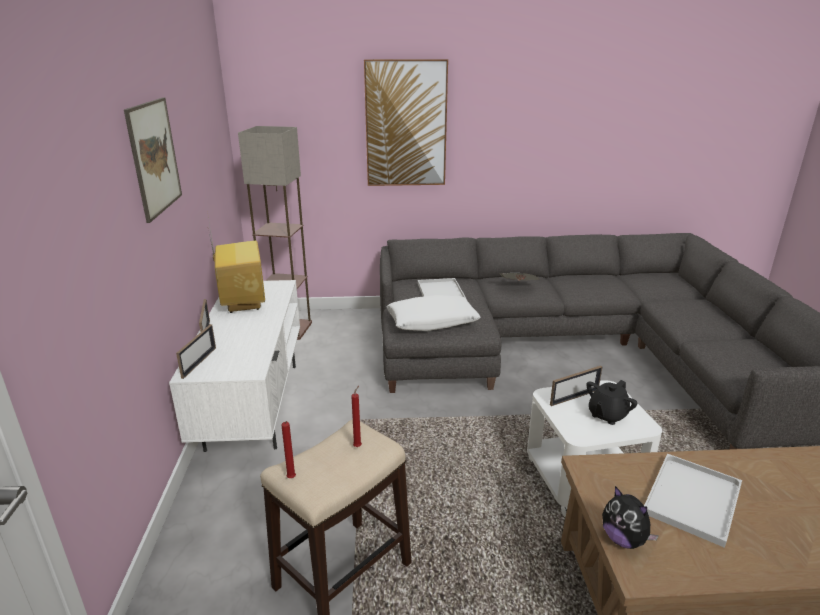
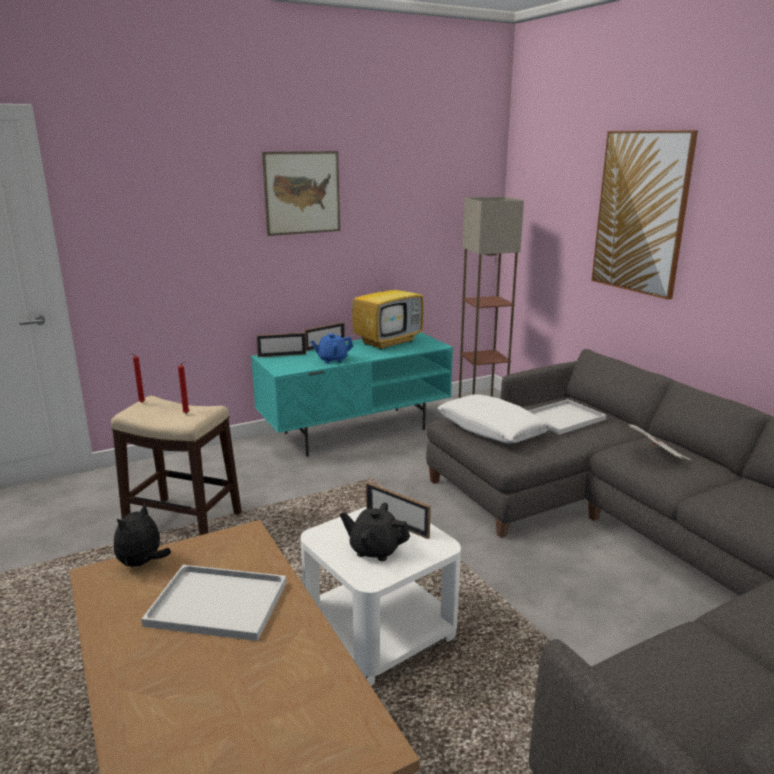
camera: 65 degrees right, 5 degrees down
white tv stand [169,280,300,452] -> turquoise tv stand [251,332,453,457]
none -> blue teapot [310,334,353,364]

